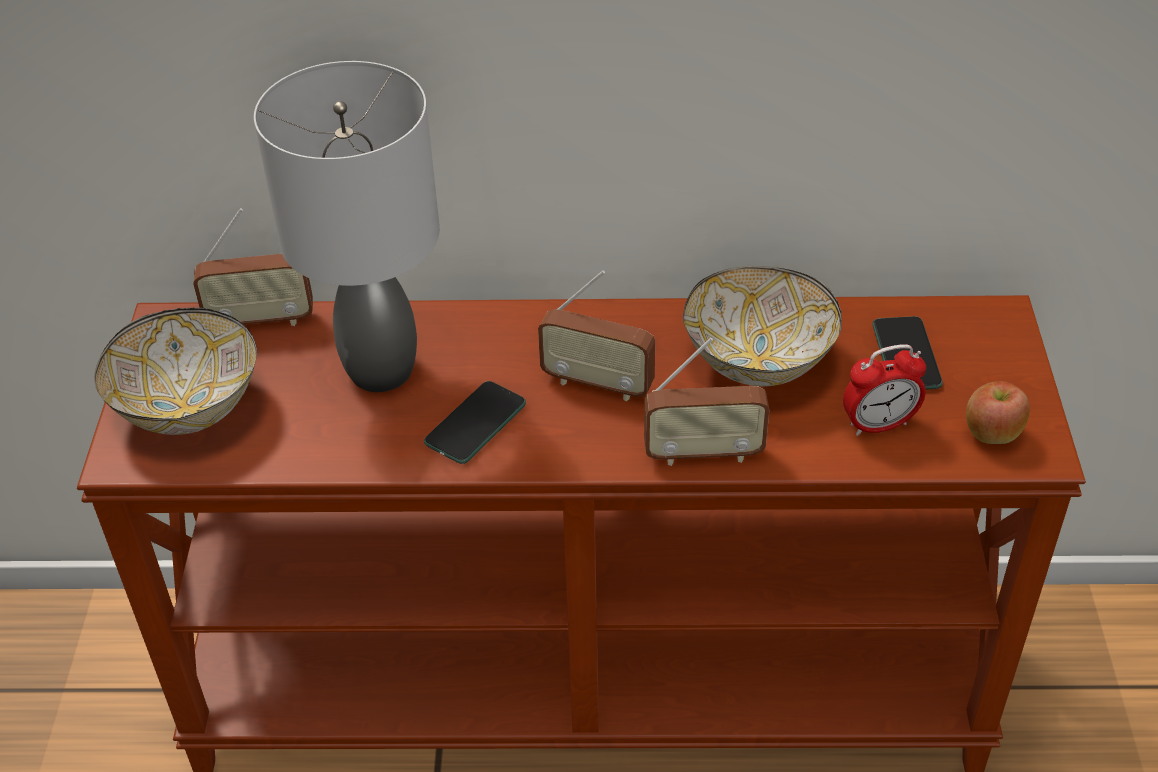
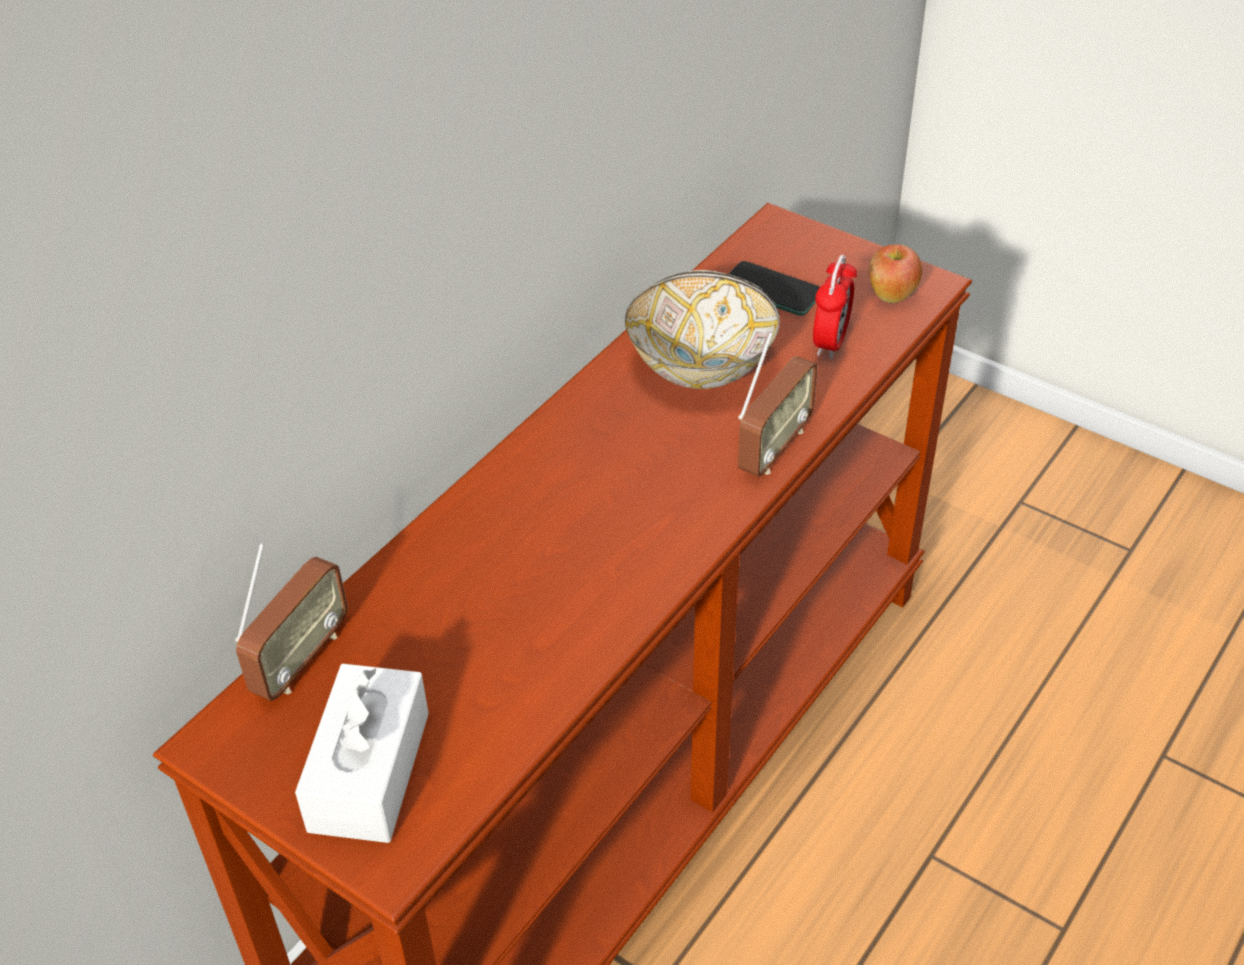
camera: 55 degrees left, 0 degrees up
bowl [94,308,257,435] -> white tissue box [295,664,429,843]
grey table lamp [254,61,440,392] -> none
phone [424,381,526,464] -> none
radio [538,270,655,401] -> none

